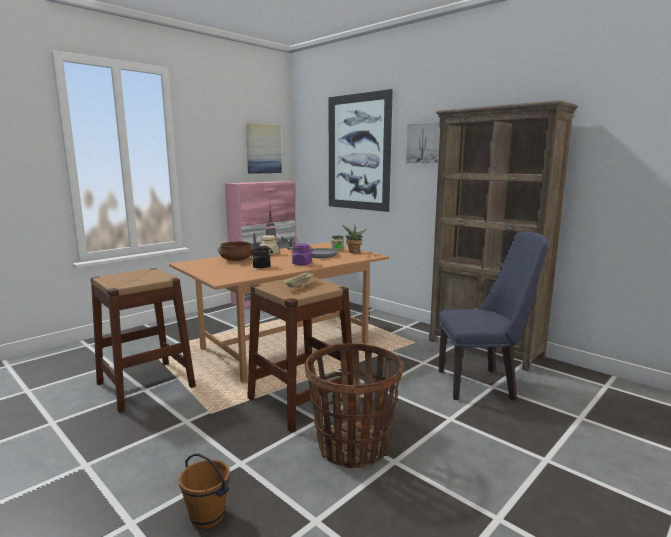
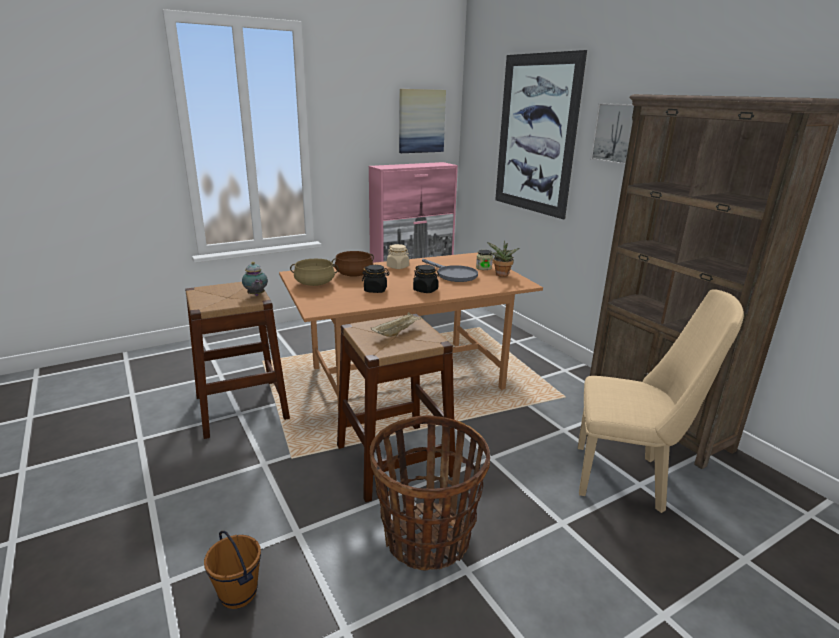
camera: 15 degrees right, 10 degrees up
purple jar [291,244,313,265] -> black jar [413,265,439,293]
blue chair [439,232,548,401] -> beige chair [578,289,744,513]
none -> teapot [242,262,268,296]
none -> beige cooking pot [290,259,339,286]

